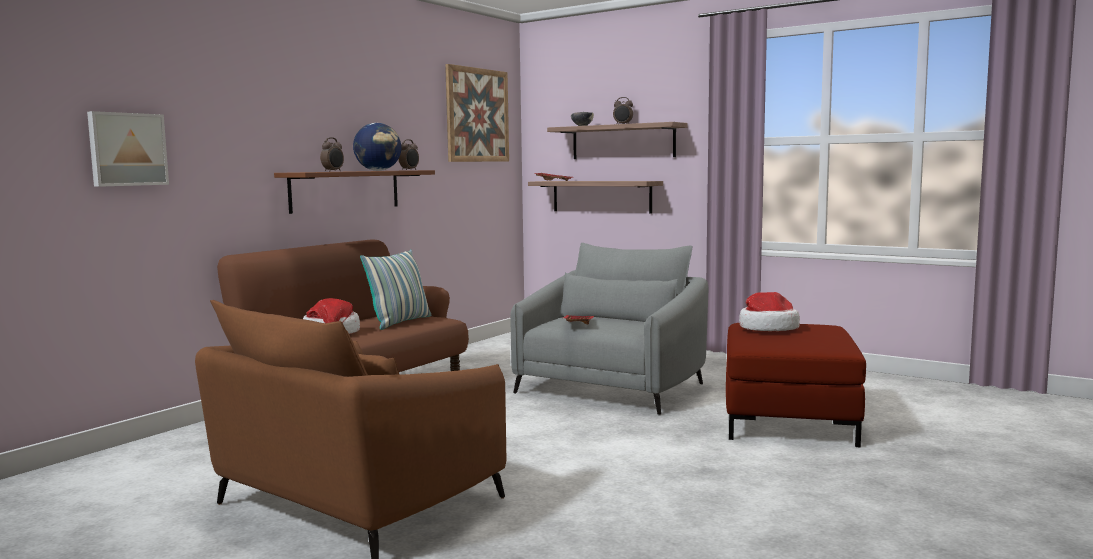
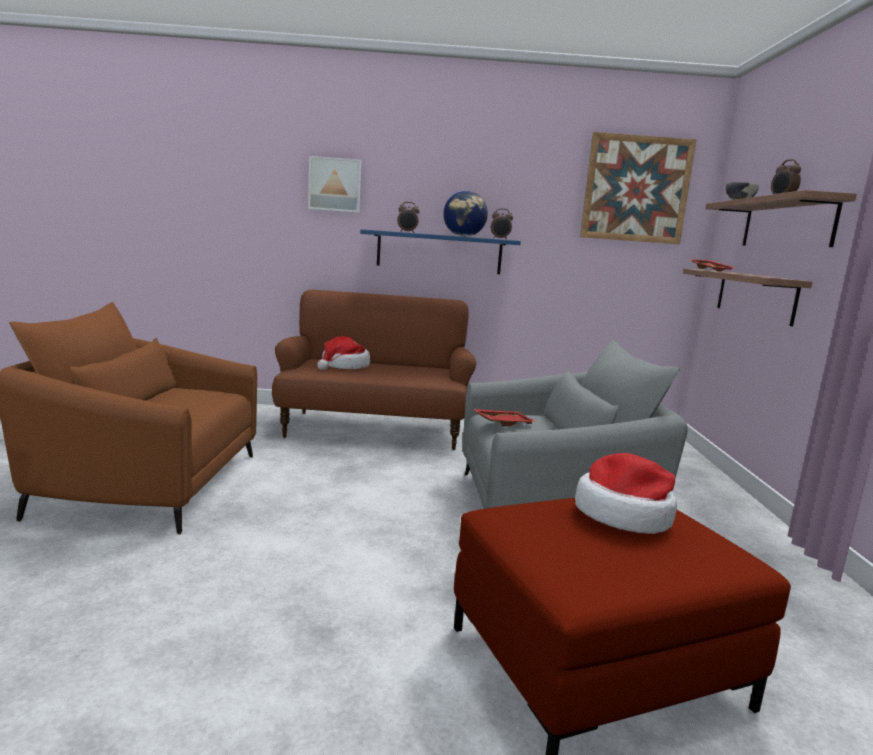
camera: 55 degrees right, 5 degrees up
picture [87,111,169,187] -> picture moved to [308,156,361,213]
brown shelf [274,170,435,214] -> blue shelf [360,229,521,274]
pillow [360,250,431,330] -> none

